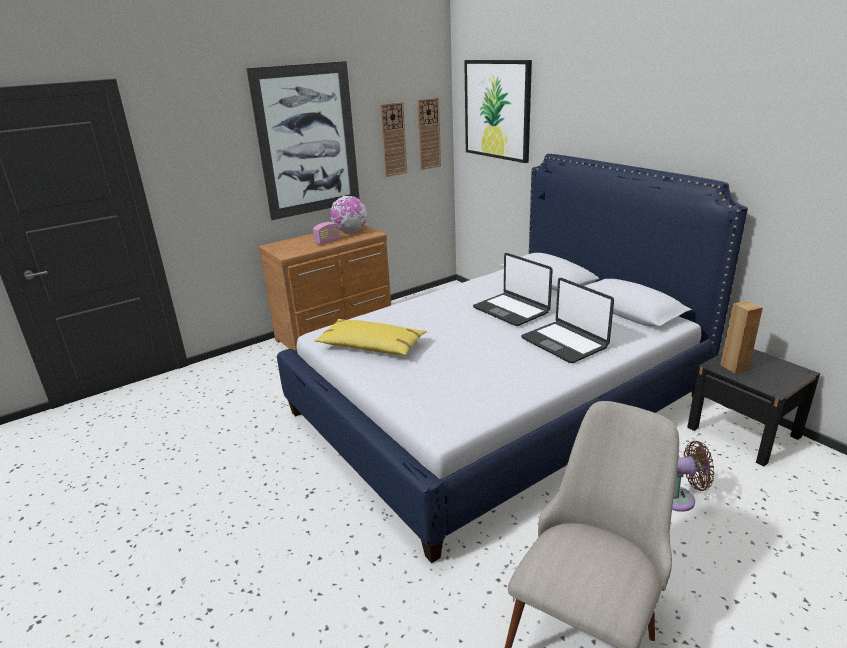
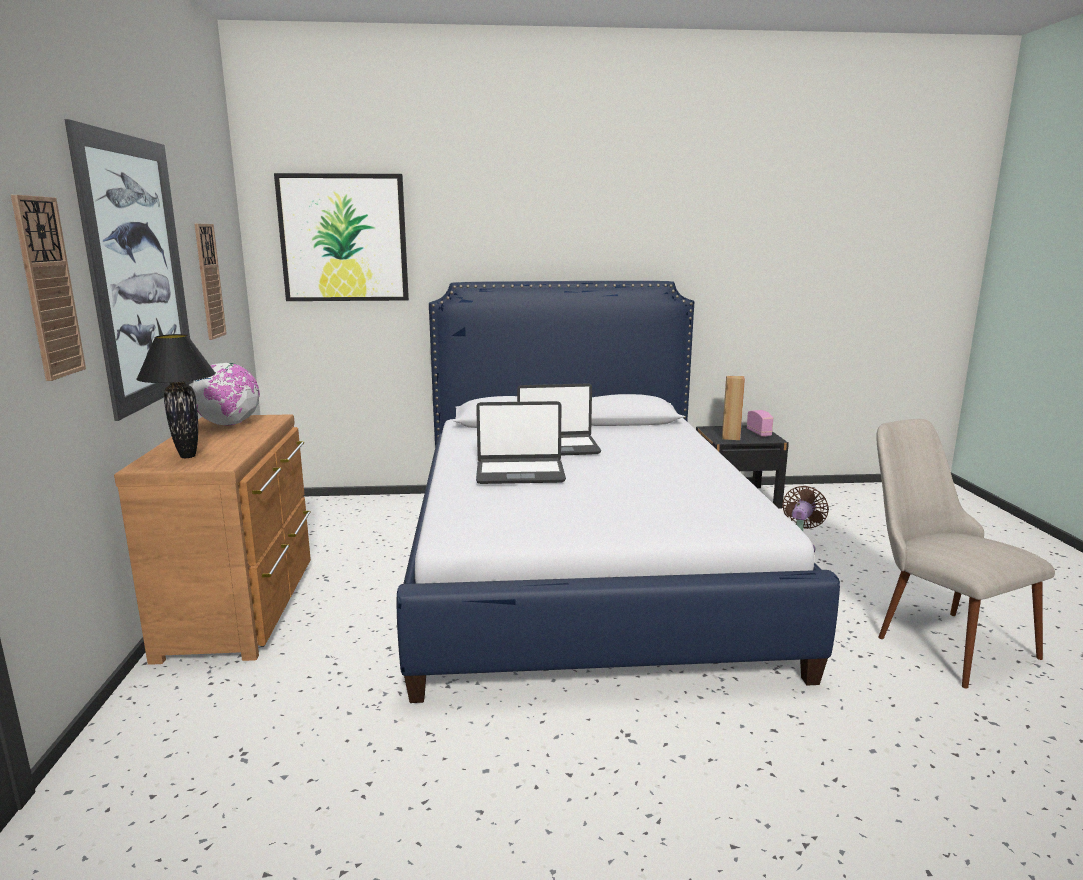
camera: 60 degrees left, 10 degrees down
radio [313,222,340,245] -> radio moved to [747,410,773,437]
yellow pillow [314,319,427,355] -> none
wall clock [417,97,441,170] -> wall clock moved to [11,195,86,381]
laptop [521,278,614,363] -> laptop moved to [476,401,566,484]
none -> black table lamp [136,334,216,458]

